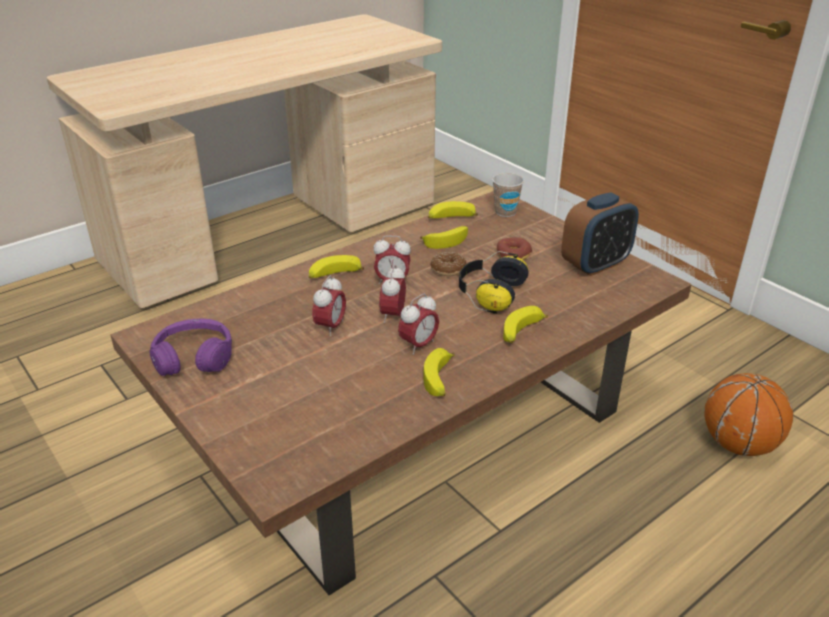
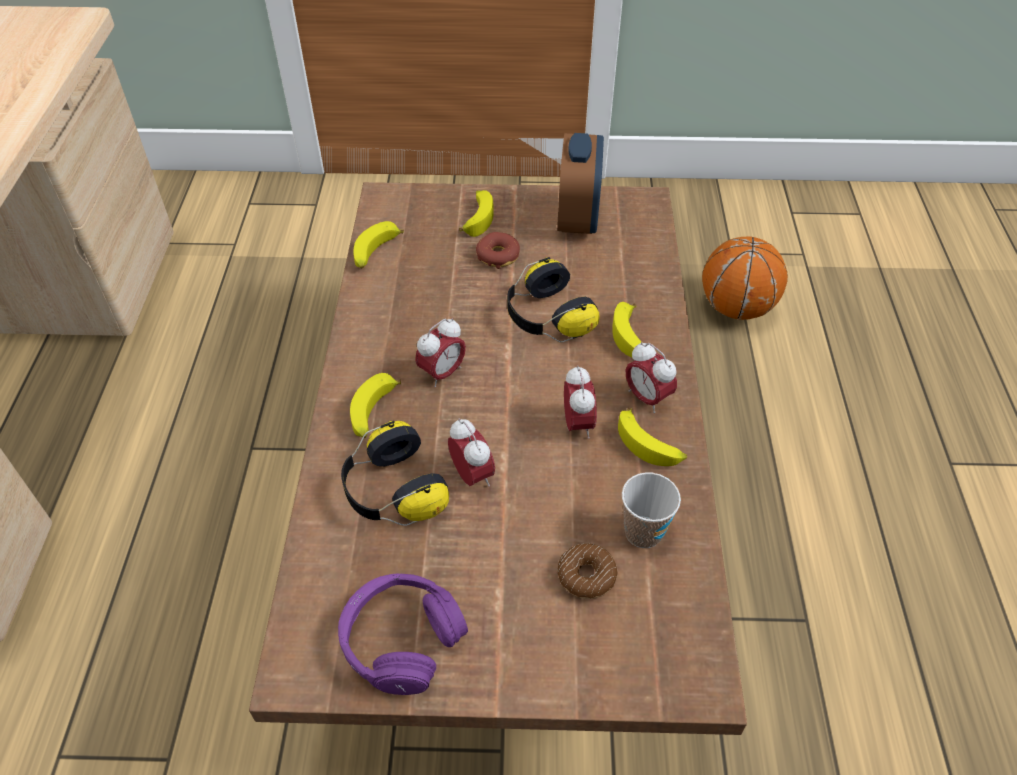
camera: 50 degrees left, 15 degrees up
alarm clock [379,265,406,323] -> alarm clock moved to [626,342,677,413]
banana [420,226,468,249] -> banana moved to [459,190,494,237]
donut [431,252,467,276] -> donut moved to [557,543,618,599]
cup [492,173,524,217] -> cup moved to [622,472,681,548]
none -> headphones [341,421,449,526]

